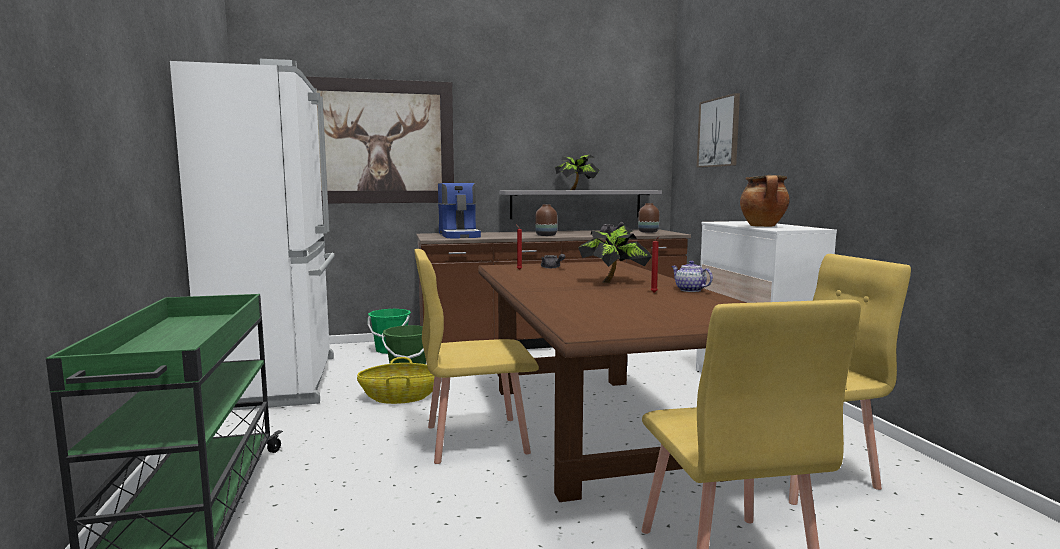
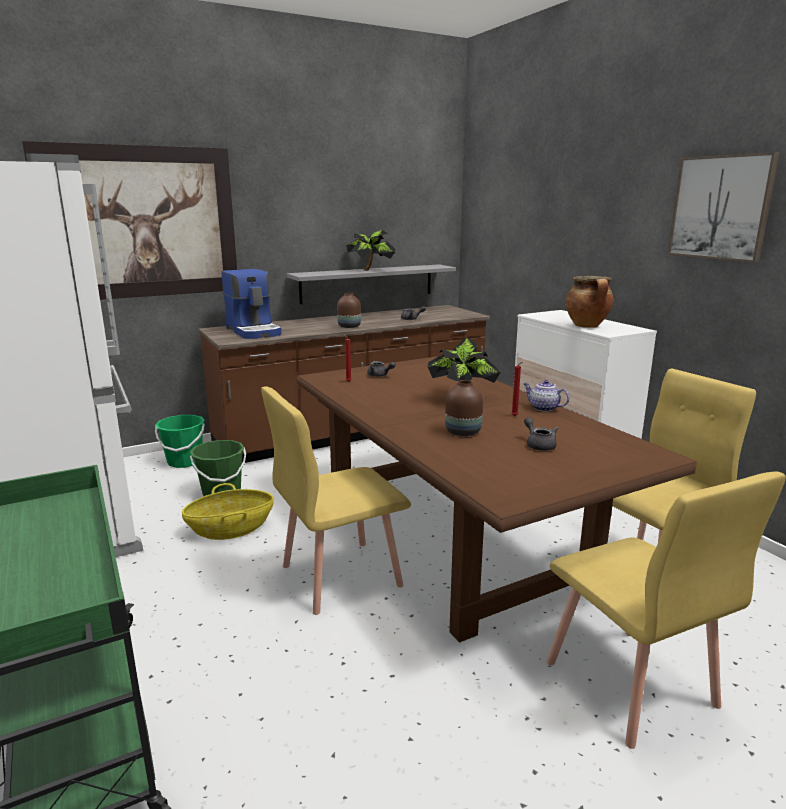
camera: 15 degrees left, 10 degrees up
brown vase [638,203,659,233] -> brown vase moved to [445,380,483,436]
picture [697,93,740,167] -> picture moved to [667,152,780,263]
none -> grey teapot [524,417,558,451]

